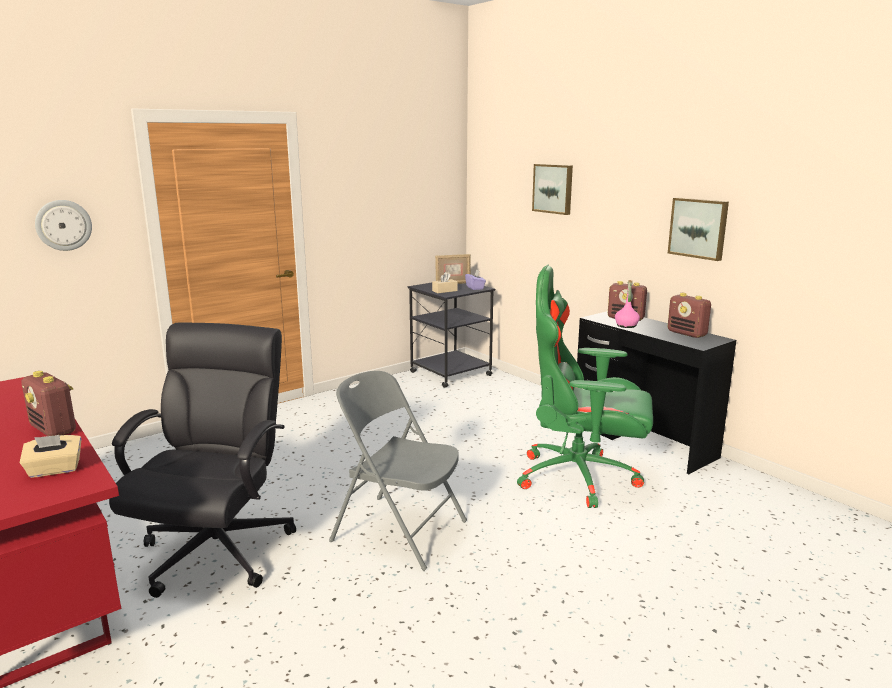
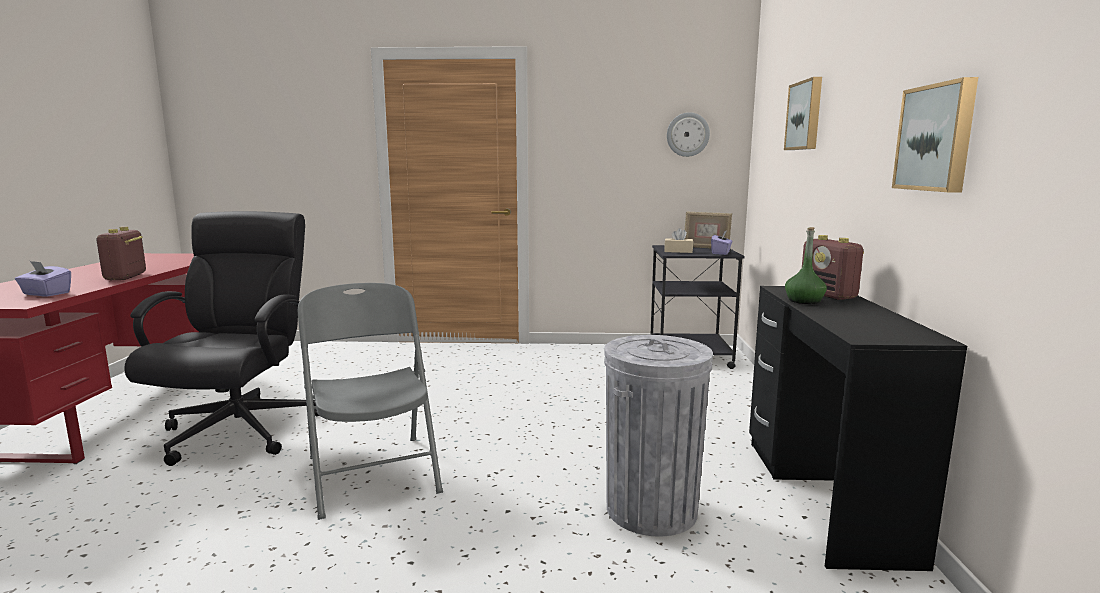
camera: 40 degrees right, 5 degrees down
beige tissue box [20,435,81,478] -> purple tissue box [15,261,71,297]
wall clock [35,200,92,251] -> wall clock moved to [667,112,710,157]
black office chair [109,323,296,598] -> black office chair turned 45 degrees counterclockwise [124,211,319,466]
green office chair [517,264,653,508] -> grey trash can [604,335,713,537]
pink bottle [615,280,640,328] -> green bottle [785,227,827,304]
radio [668,293,711,338] -> none

